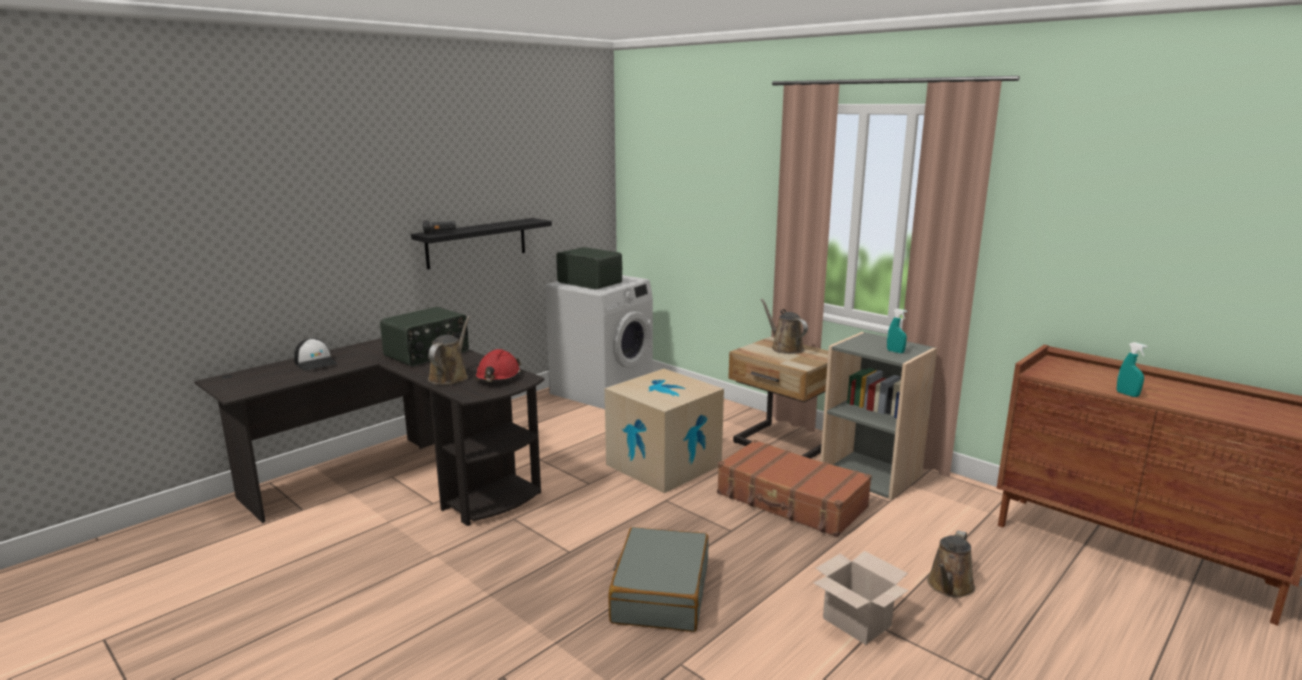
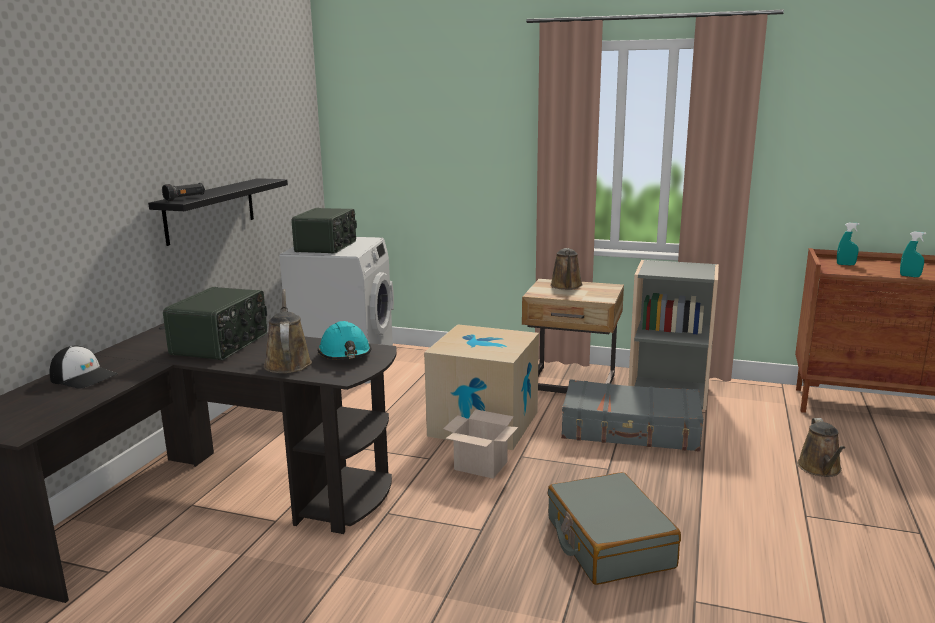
camera: 25 degrees left, 0 degrees up
red hard hat [475,349,521,381] -> turquoise hard hat [318,321,371,359]
radio [556,247,622,290] -> radio turned 90 degrees clockwise [291,208,357,254]
brown suitcase [717,440,872,537] -> grey suitcase [561,379,703,452]
brown watering can [760,299,808,354] -> brown watering can turned 120 degrees counterclockwise [550,248,583,290]
cardboard box [813,551,909,645] -> cardboard box moved to [443,409,518,478]
turquoise spray bottle [887,309,907,353] -> turquoise spray bottle moved to [837,223,860,265]

